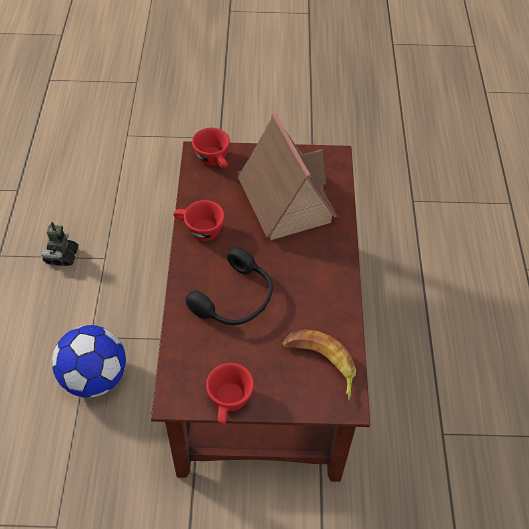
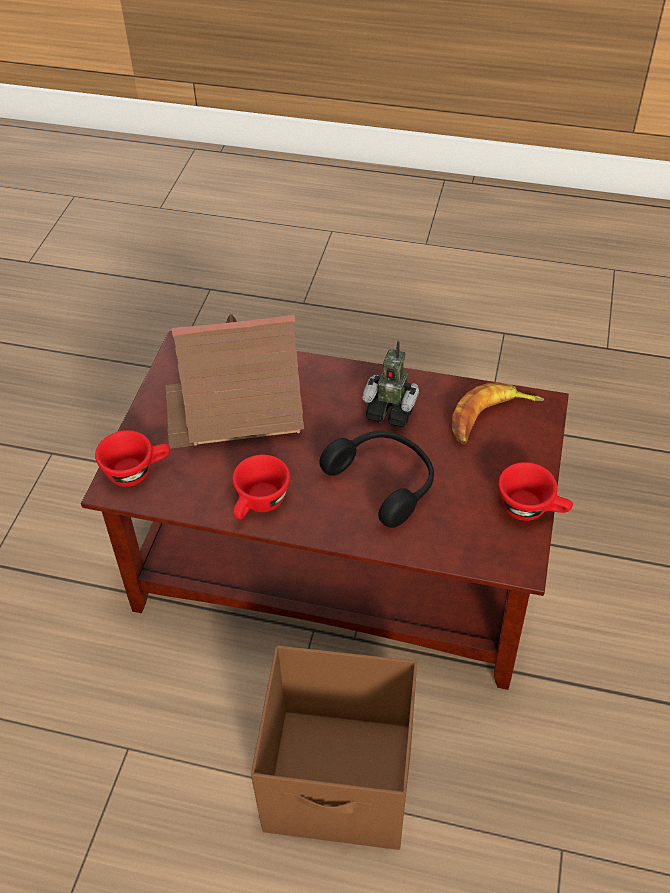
camera: 75 degrees left, 5 degrees down
toy robot [41,222,79,266] -> toy robot moved to [362,341,419,427]
football [52,325,126,398] -> brown storage box [251,645,417,850]

